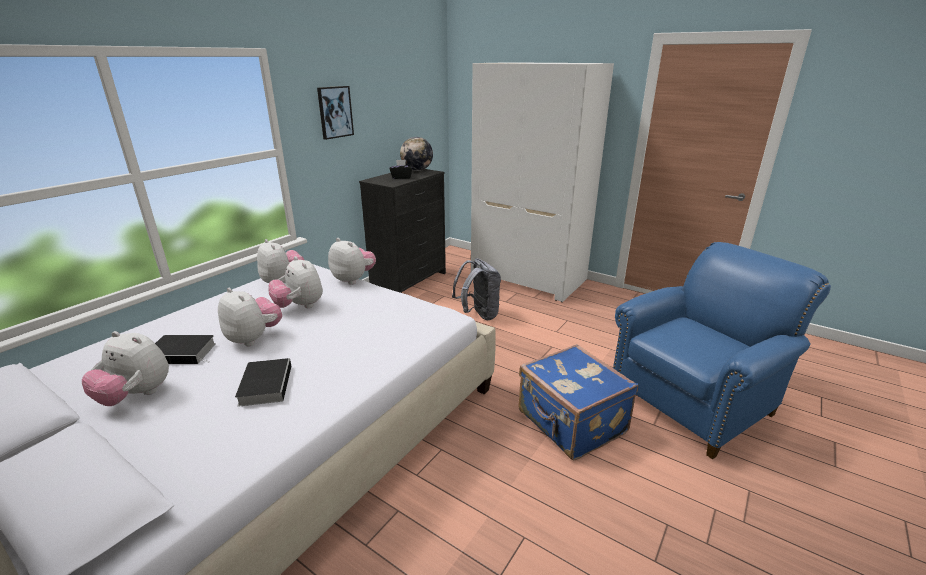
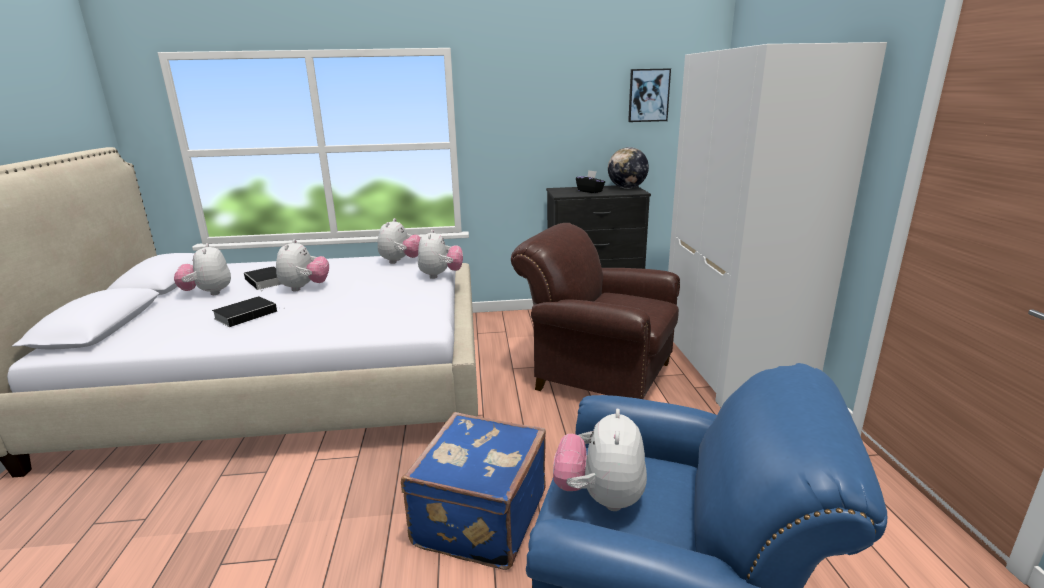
camera: 50 degrees right, 5 degrees down
plush toy [269,256,323,308] -> plush toy moved to [553,409,647,511]
picture [317,86,354,140] -> picture moved to [628,68,671,122]
grey backpack [452,258,501,320] -> brown armchair [511,223,680,399]

